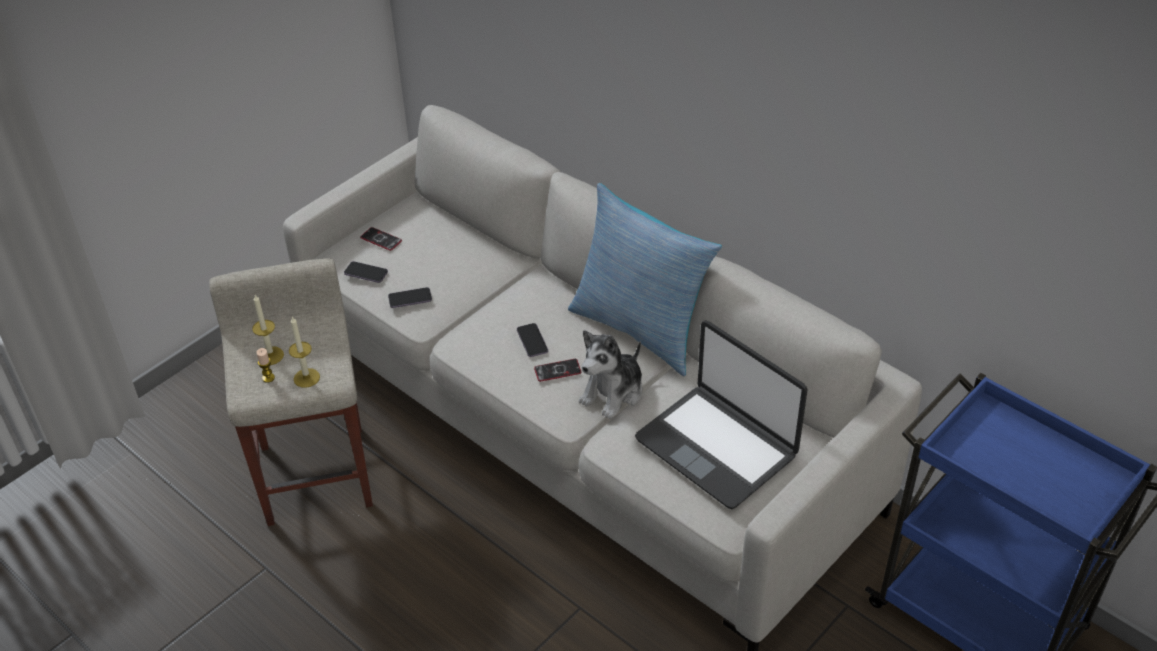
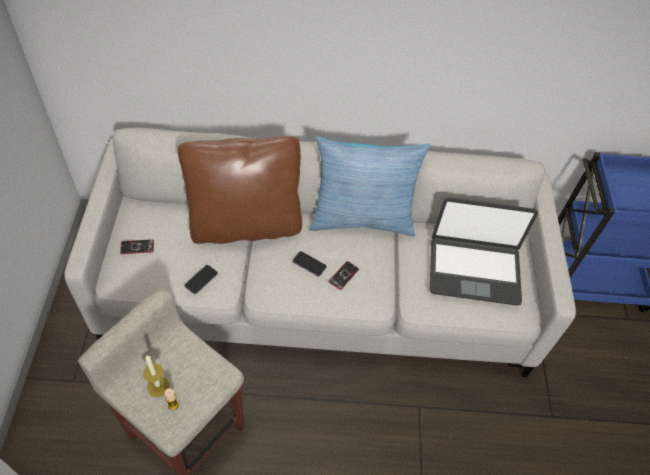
camera: 45 degrees left, 10 degrees up
candle [289,316,320,388] -> none
phone [344,261,388,283] -> none
plush toy [579,330,642,419] -> none
none -> brown pillow [178,136,302,244]

